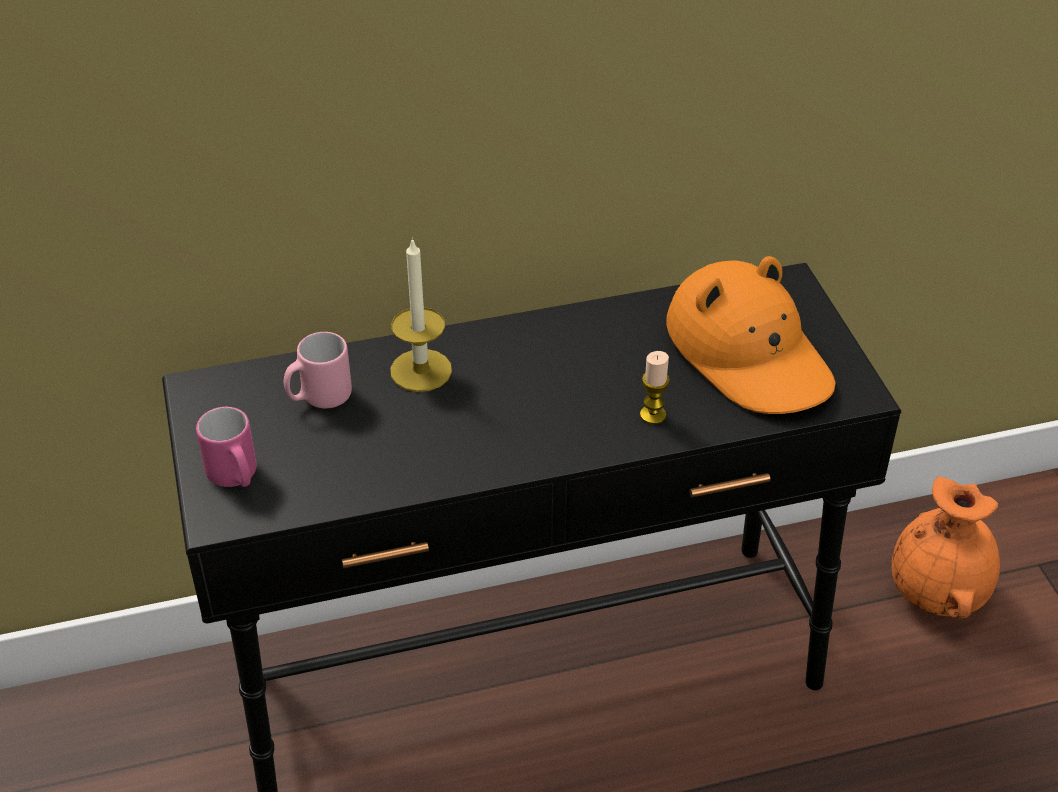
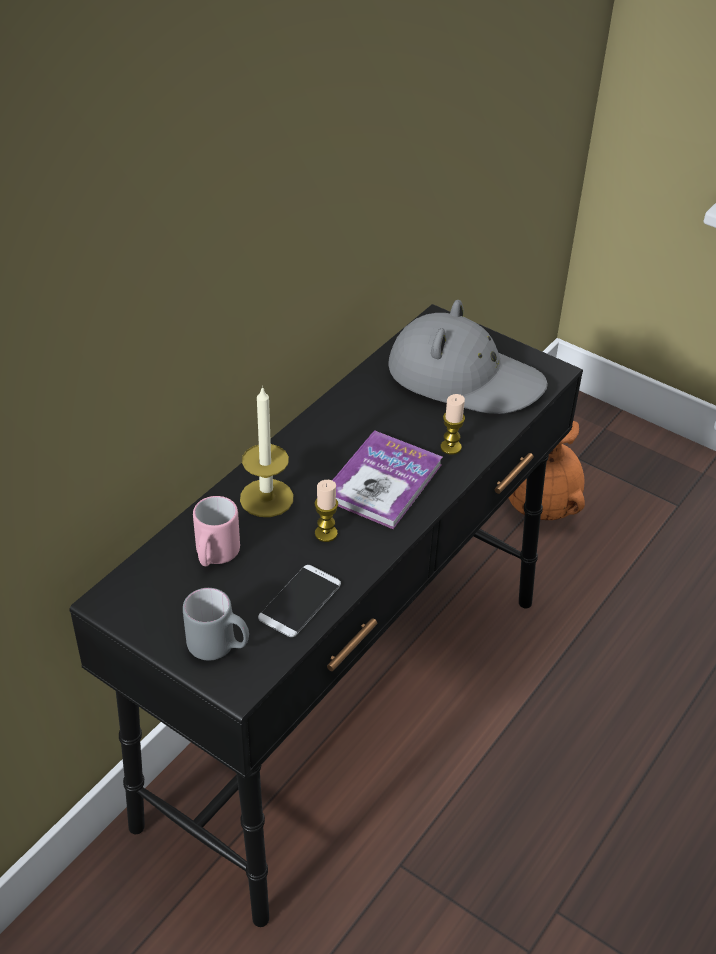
camera: 40 degrees left, 0 degrees up
pink mug [196,407,257,487] -> grey mug [183,588,249,660]
orange hat [666,256,836,414] -> grey hat [388,300,548,414]
none -> phone [258,565,341,637]
none -> candle [314,480,338,542]
none -> book [332,430,442,529]

